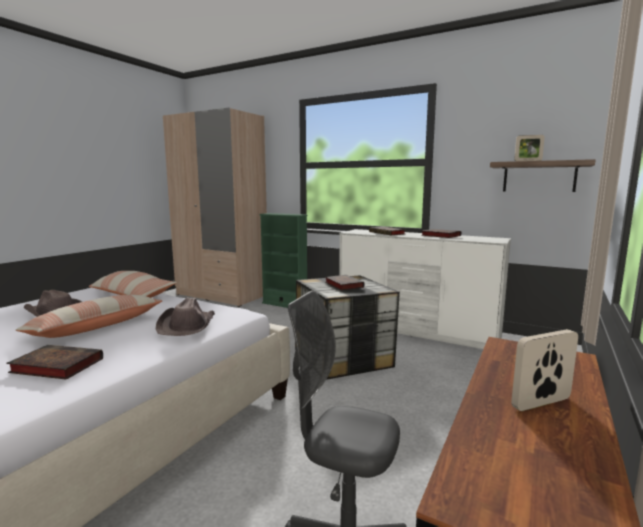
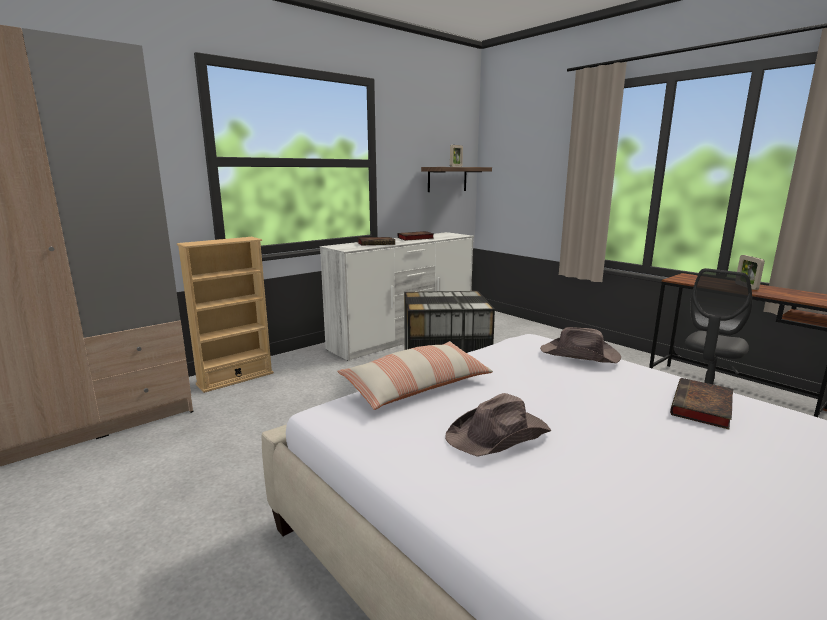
camera: 70 degrees left, 5 degrees up
pillow [16,295,162,338] -> none
green bookcase [259,213,308,308] -> beige bookcase [177,237,274,393]
book [325,275,365,290] -> none

